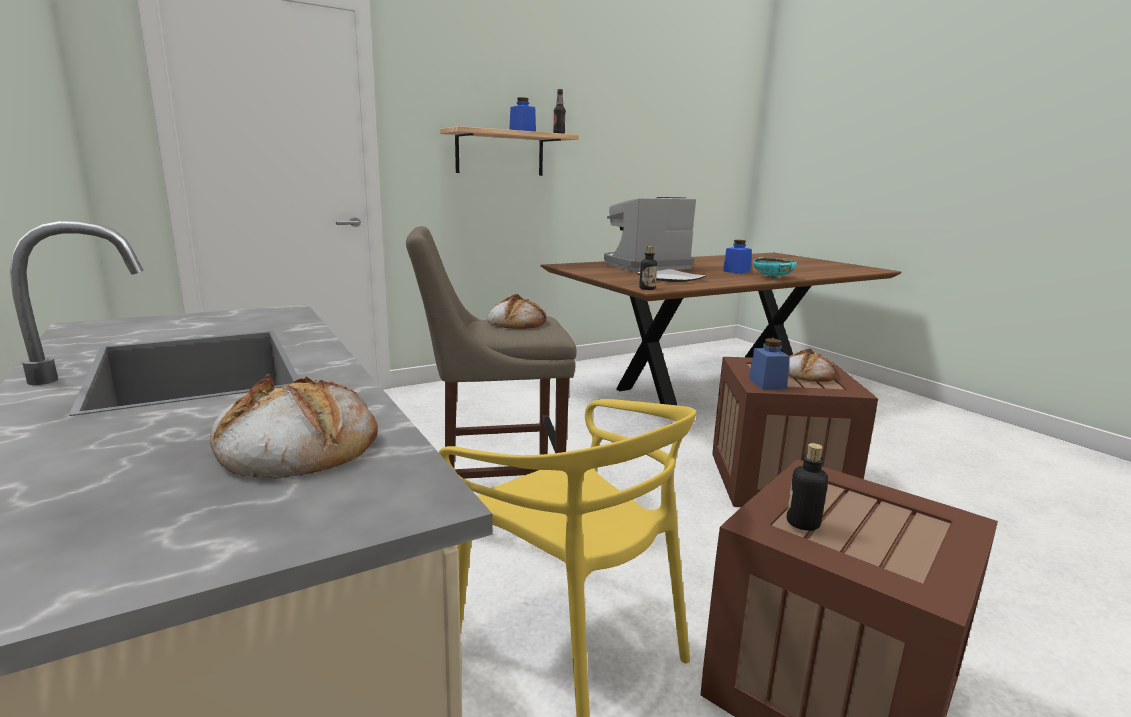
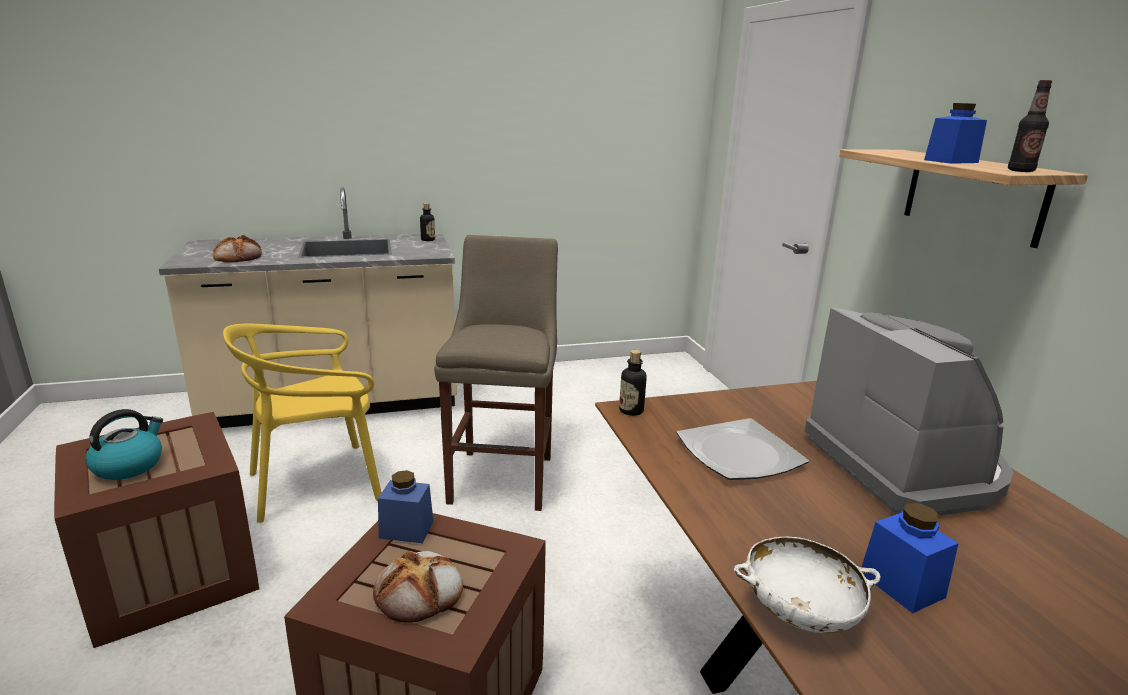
camera: 105 degrees right, 5 degrees up
bread [487,294,546,329] -> none
turquoise bowl [753,257,797,279] -> white bowl [734,537,881,633]
bottle [787,443,828,531] -> bottle moved to [420,203,435,241]
none -> kettle [86,409,163,480]

